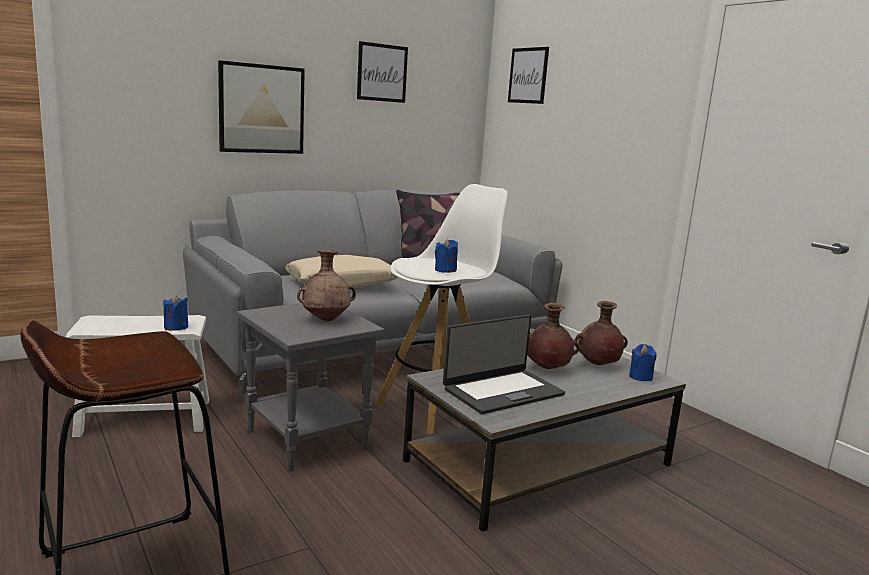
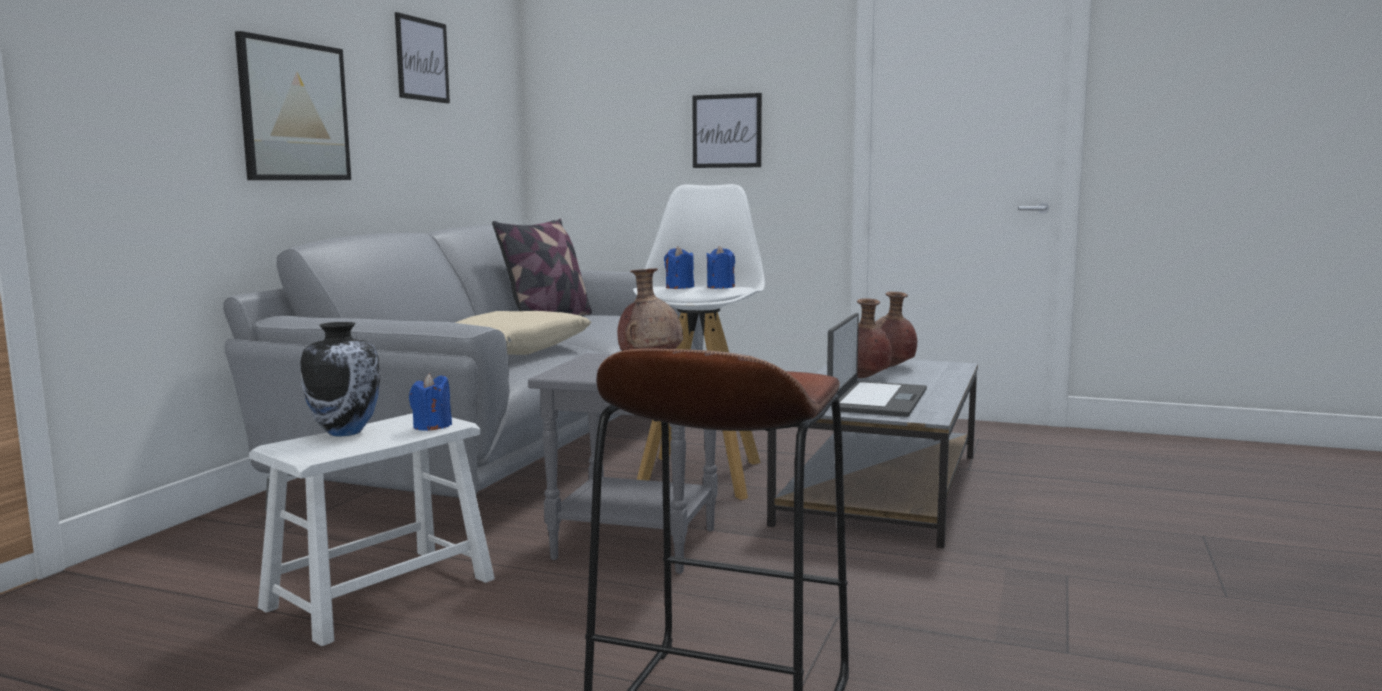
camera: 35 degrees left, 5 degrees down
picture [508,47,549,104] -> picture moved to [692,93,762,168]
blue candle [629,344,656,381] -> blue candle moved to [664,246,694,289]
none -> vase [300,322,380,436]

